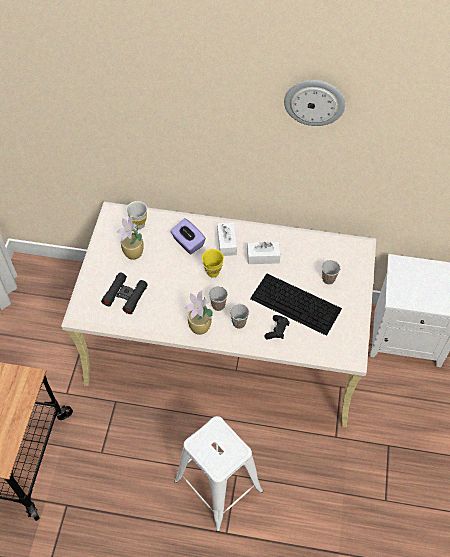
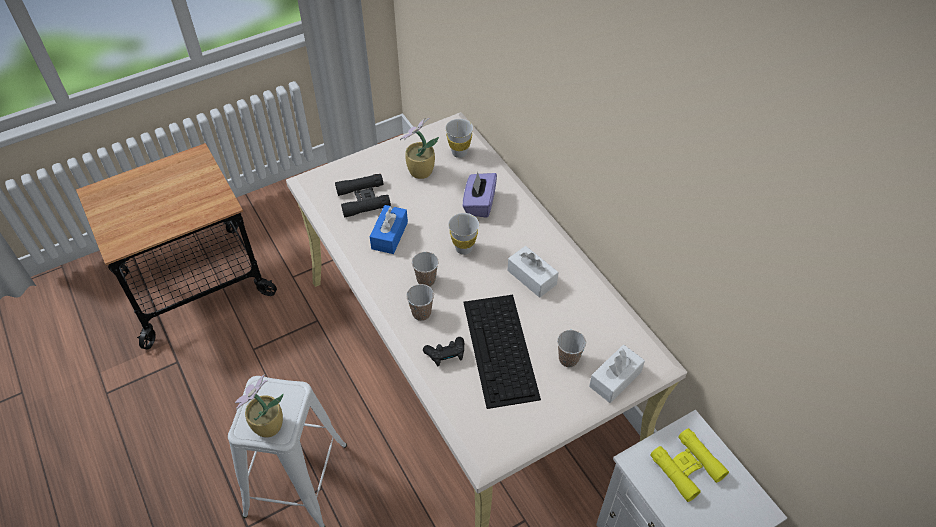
camera: 50 degrees right, 5 degrees down
potted plant [185,290,213,335] -> potted plant moved to [235,374,283,438]
yellow cup [202,249,224,278] -> white cup [448,213,479,255]
white tissue box [217,222,237,256] -> white tissue box moved to [589,345,645,403]
wall clock [284,80,345,126] -> none
none -> blue tissue box [370,205,408,254]
none -> yellow binoculars [650,428,729,502]

